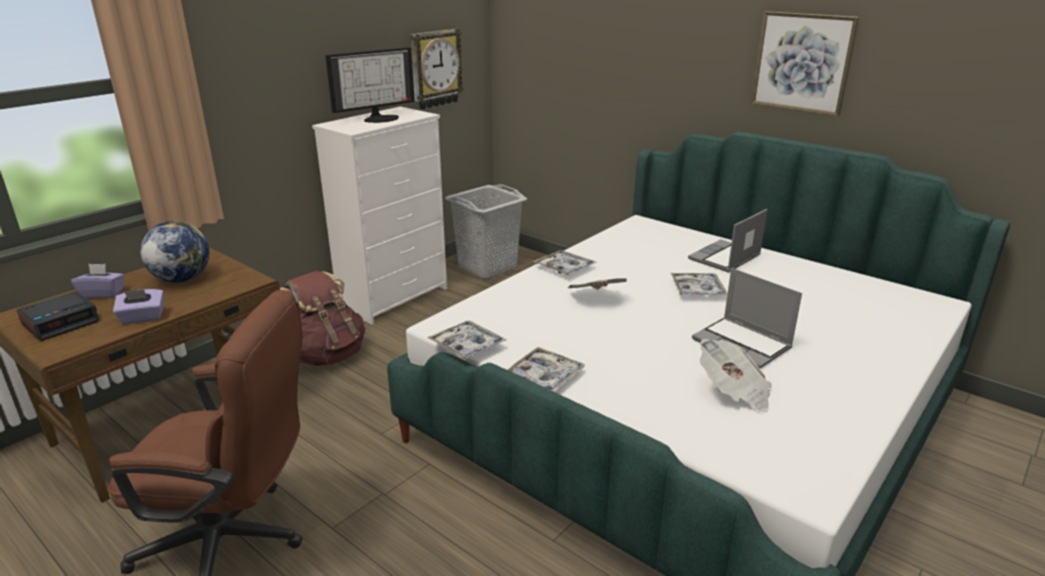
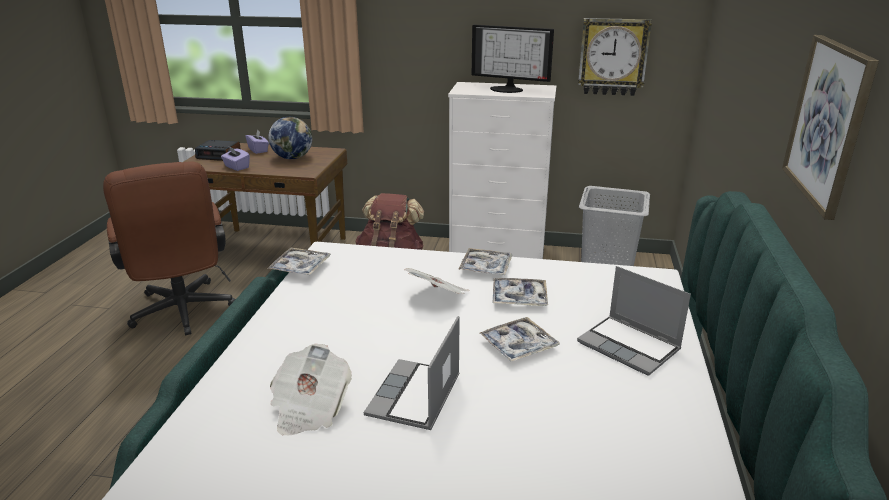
camera: 60 degrees right, 0 degrees up
tray [508,347,585,392] -> tray moved to [493,278,548,306]
laptop [688,209,767,273] -> laptop turned 150 degrees counterclockwise [577,266,691,376]

